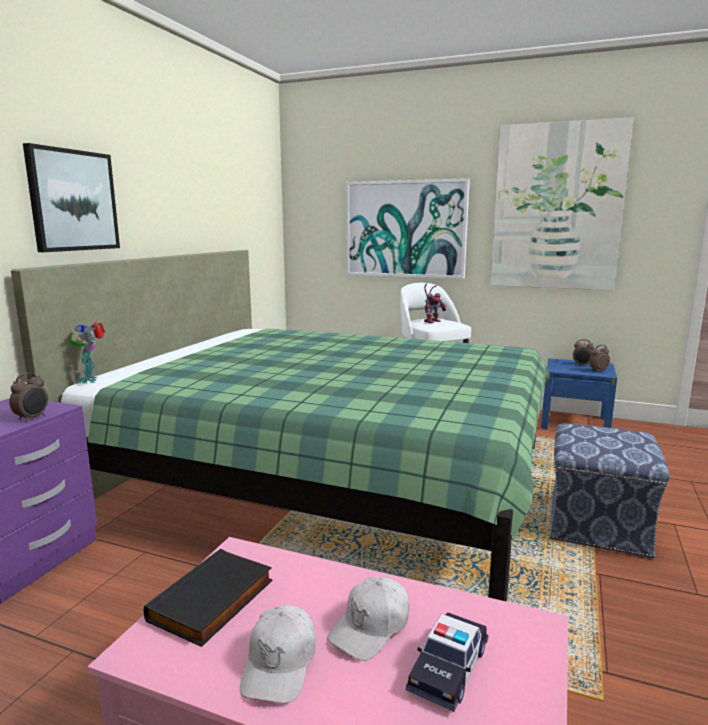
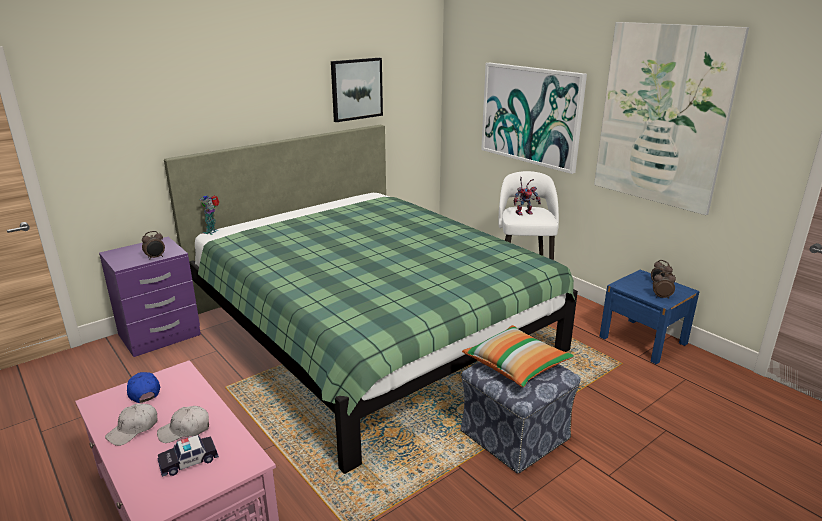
camera: 30 degrees right, 10 degrees up
picture [23,143,120,252] -> picture moved to [331,58,383,122]
black book [143,549,273,647] -> blue cap [127,372,160,403]
none -> pillow [462,325,574,387]

